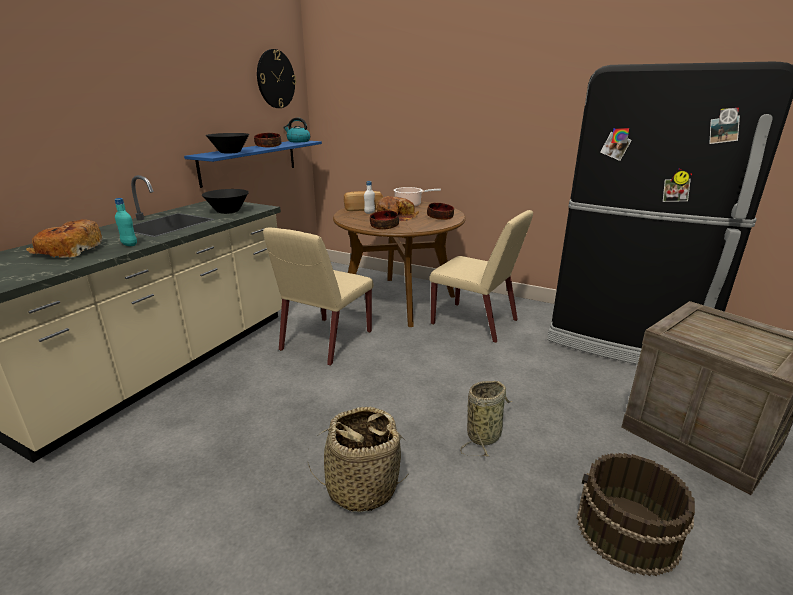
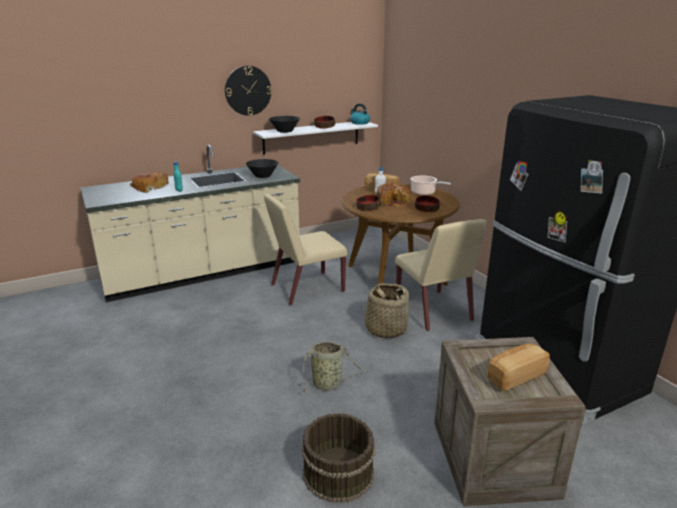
camera: 35 degrees right, 0 degrees up
blue shelf [184,141,322,188] -> white shelf [253,122,378,155]
wall clock [257,49,296,108] -> wall clock moved to [225,66,272,116]
basket [307,407,408,512] -> basket moved to [361,283,410,338]
none -> bread [487,344,550,392]

